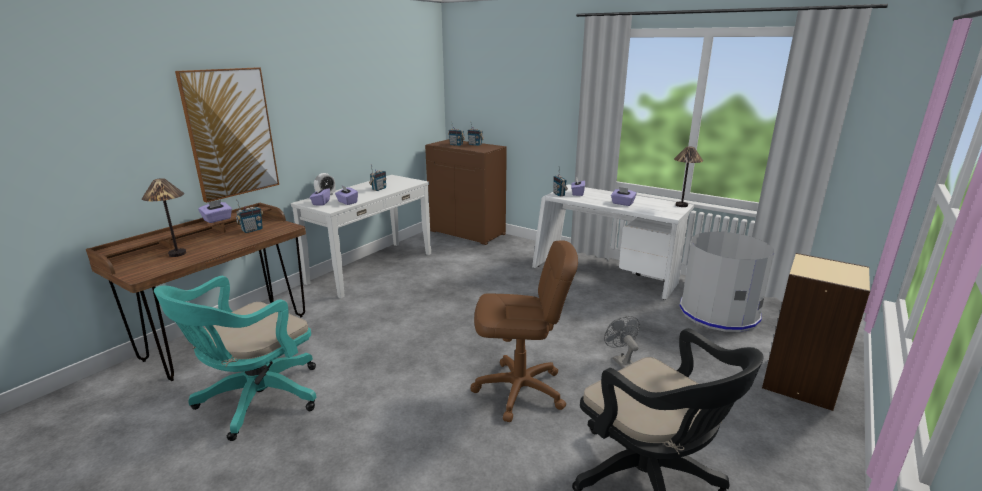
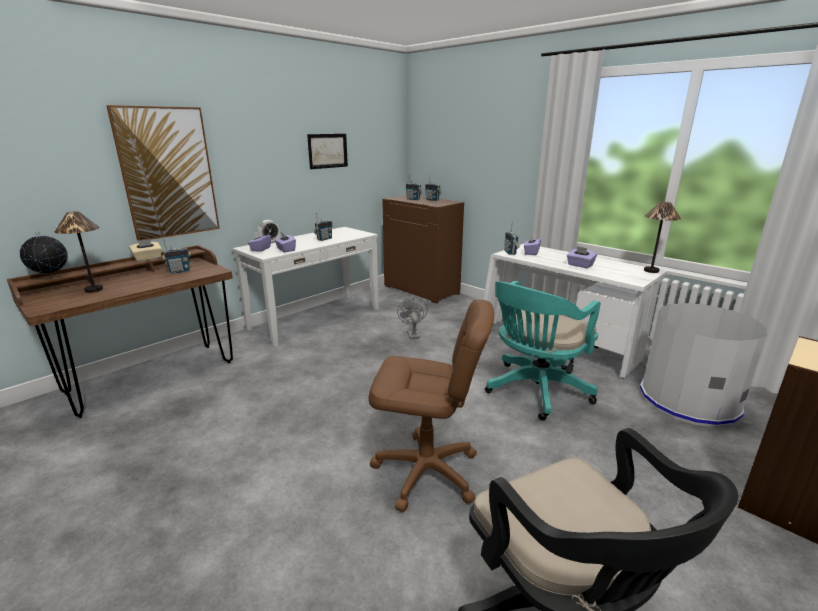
camera: 10 degrees right, 0 degrees up
turquoise office chair [154,276,317,441] -> turquoise office chair moved to [485,281,600,421]
purple tissue box [198,200,232,223] -> beige tissue box [129,239,162,262]
grey fan [604,316,640,368] -> grey fan moved to [397,298,428,339]
none -> globe [20,232,68,278]
none -> picture [307,134,348,169]

